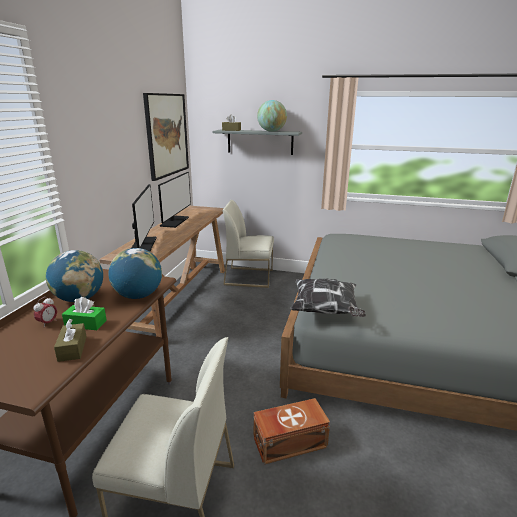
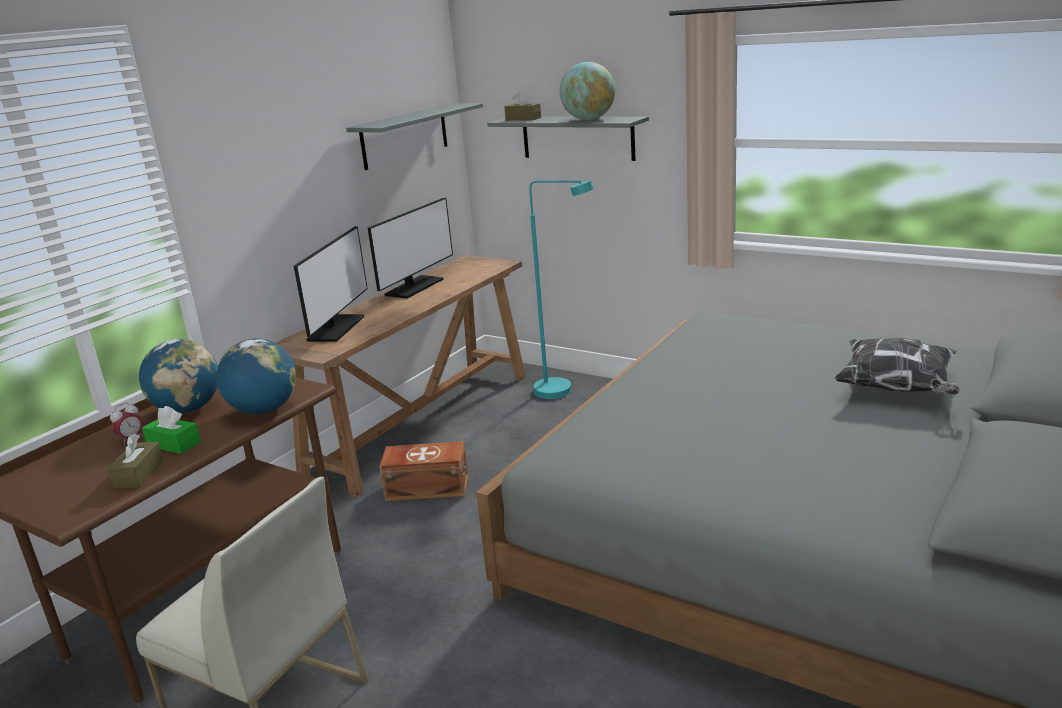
camera: 20 degrees right, 0 degrees up
picture [143,93,189,181] -> grey shelf [346,103,483,170]
white chair [223,200,274,288] -> turquoise floor lamp [529,180,594,399]
brown storage box [254,398,330,465] -> brown storage box moved to [379,441,468,501]
pillow [290,278,366,317] -> pillow moved to [834,338,959,395]

